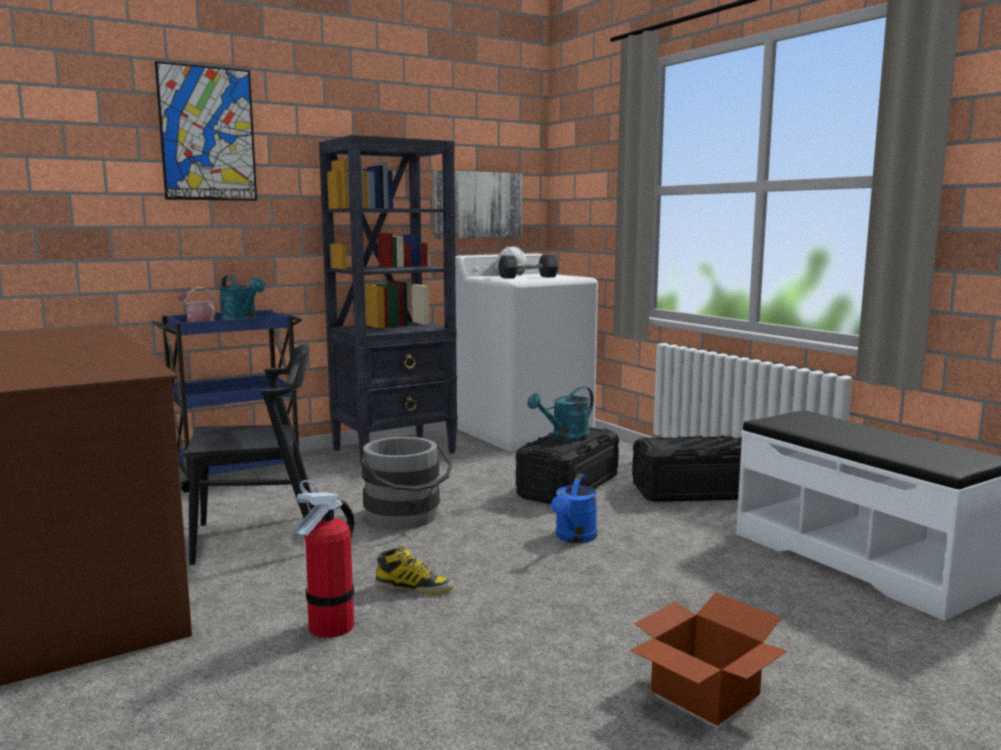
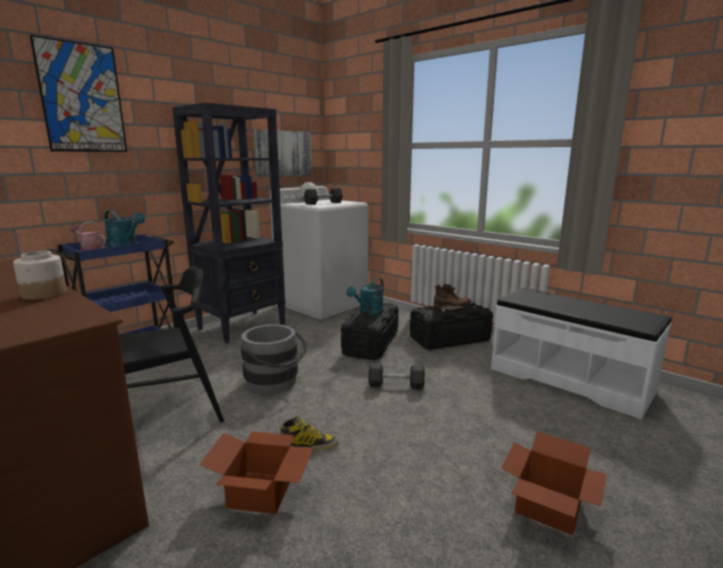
camera: 15 degrees left, 5 degrees up
fire extinguisher [296,480,355,638] -> cardboard box [200,431,313,514]
blue watering can [551,473,597,543] -> grey dumbbell [368,363,425,390]
none -> jar [13,251,67,300]
none -> brown boot [434,284,471,312]

